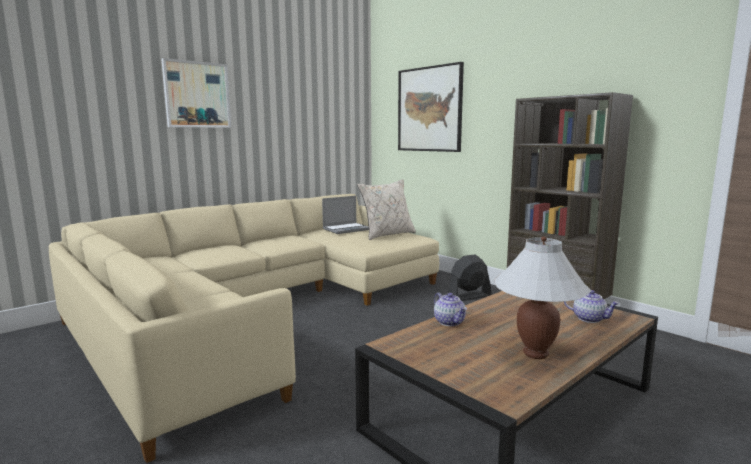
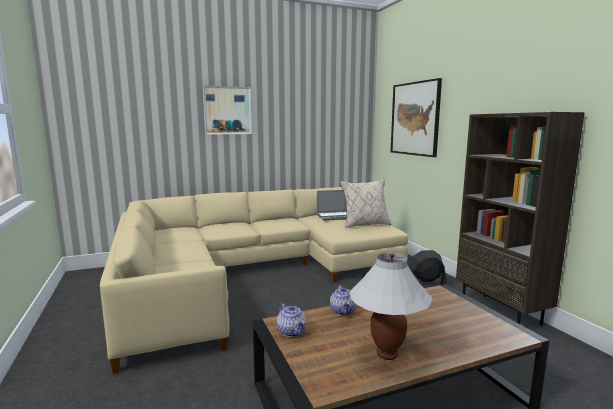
camera: 20 degrees right, 0 degrees up
teapot [564,290,620,323] -> teapot moved to [277,303,306,337]

